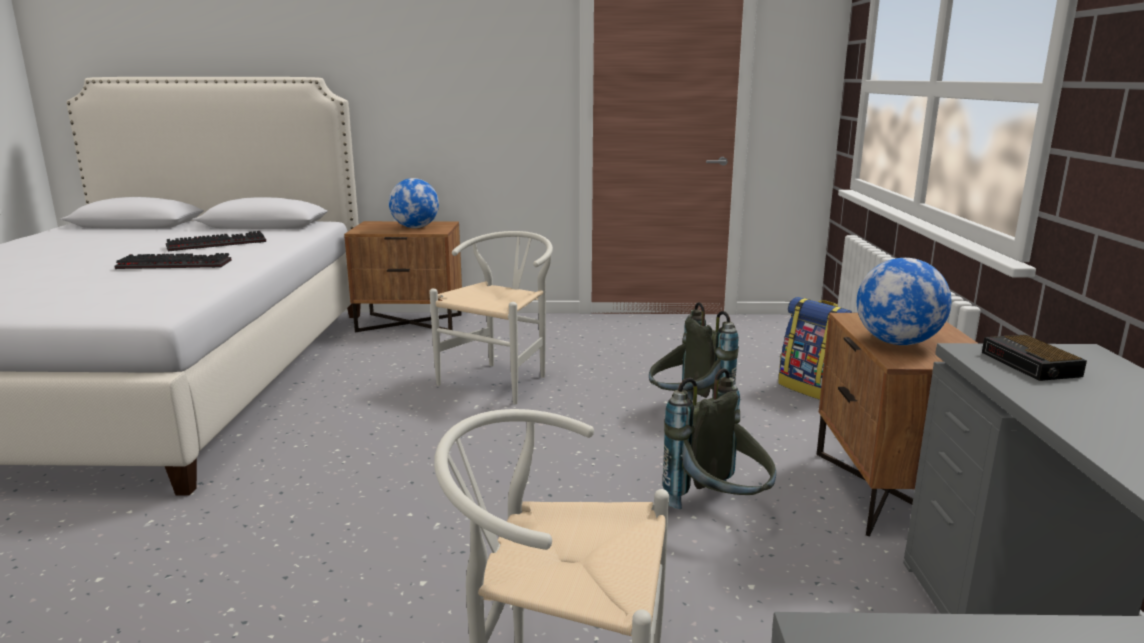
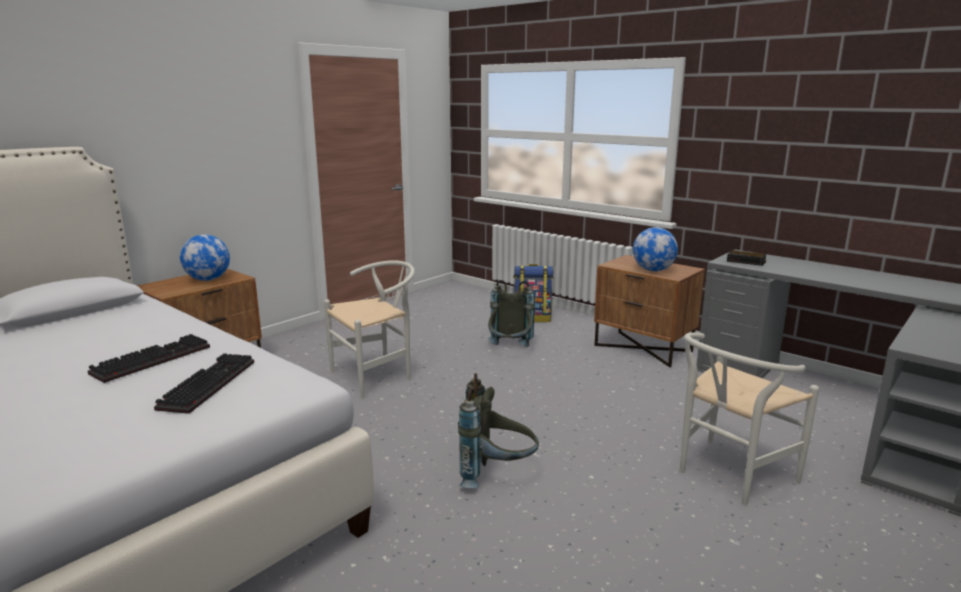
camera: 50 degrees left, 0 degrees up
keyboard [166,231,266,251] -> keyboard moved to [154,353,254,414]
white chair [429,231,553,405] -> white chair turned 75 degrees clockwise [324,260,415,399]
grey backpack [663,368,776,509] -> grey backpack moved to [458,373,539,488]

